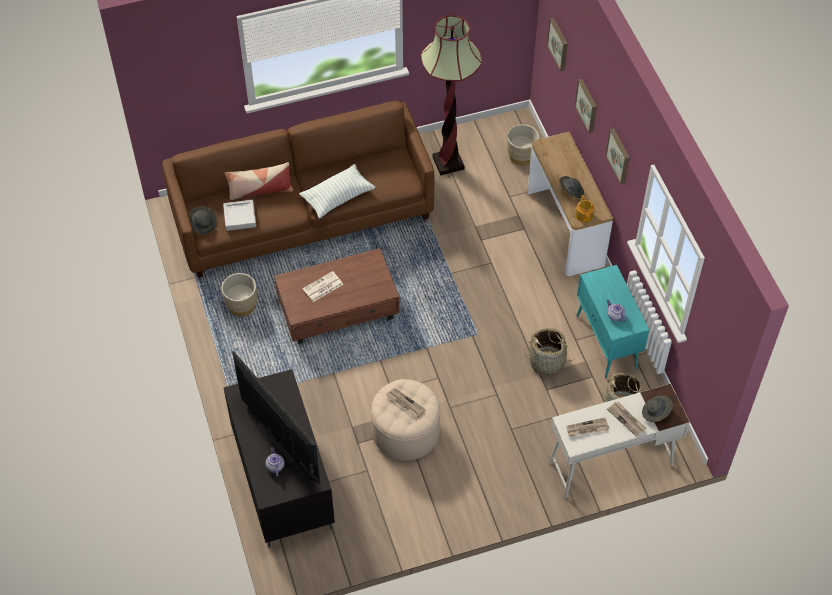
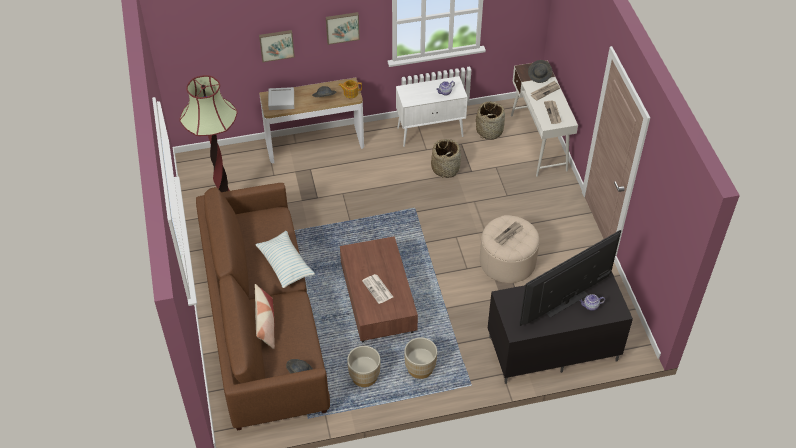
camera: 85 degrees left, 5 degrees down
grey tray [223,200,256,231] -> grey tray moved to [268,87,294,110]
beige planter [507,124,539,165] -> beige planter moved to [404,338,437,379]
picture [547,18,568,71] -> none
turquoise cabinet [576,265,649,378] -> white cabinet [396,76,468,147]

